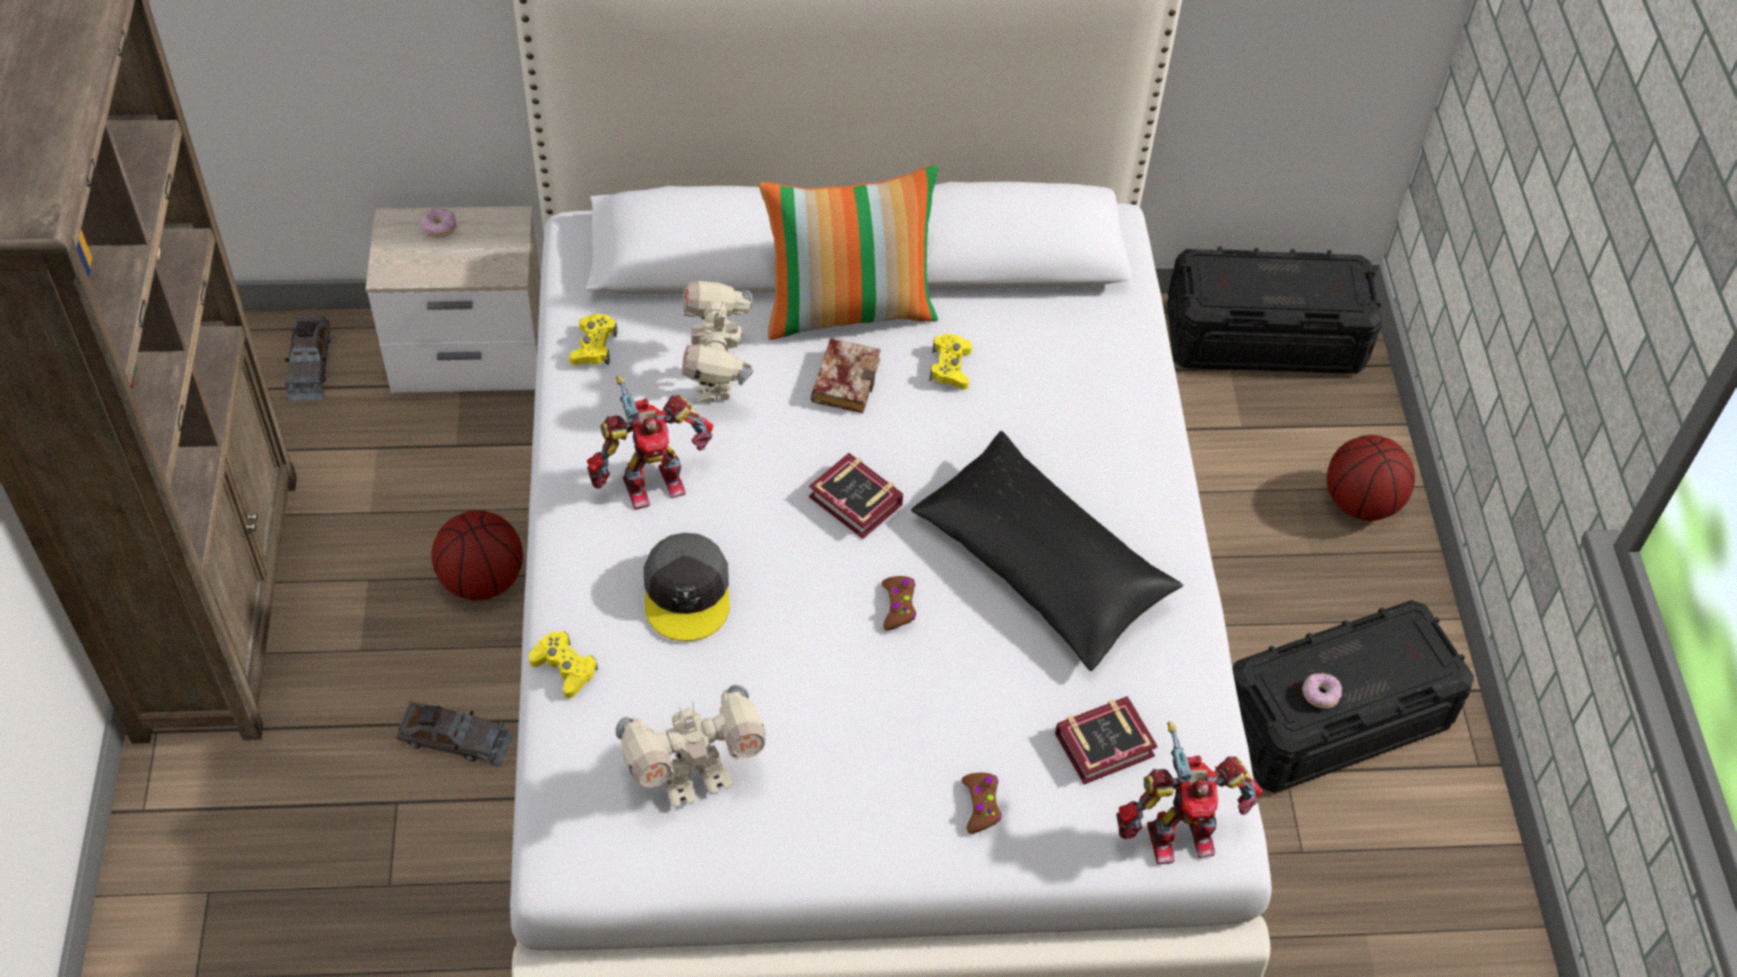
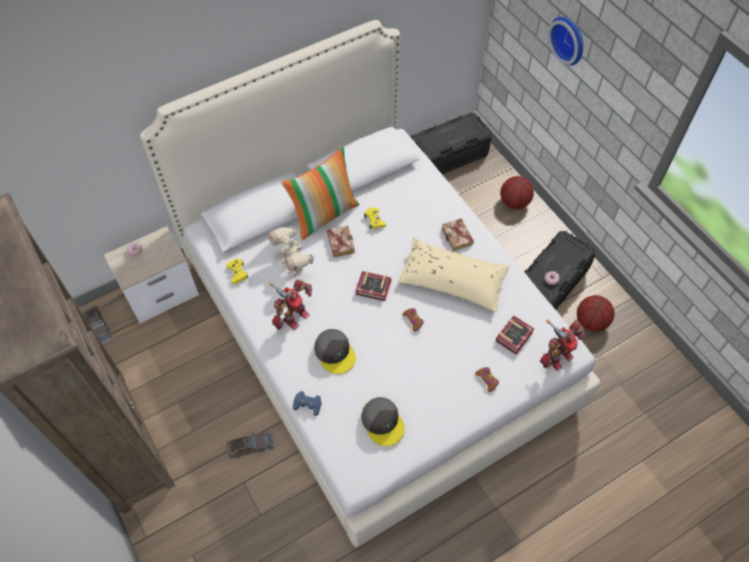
camera: 25 degrees left, 5 degrees up
basketball [432,510,523,601] -> basketball moved to [577,295,615,332]
yellow game controller [529,631,598,698] -> blue game controller [293,391,322,416]
toy robot [616,685,766,807] -> grey cap [361,397,405,446]
black pillow [911,431,1183,671] -> beige pillow [398,237,510,312]
none -> book [441,219,474,251]
none -> wall clock [548,17,583,66]

